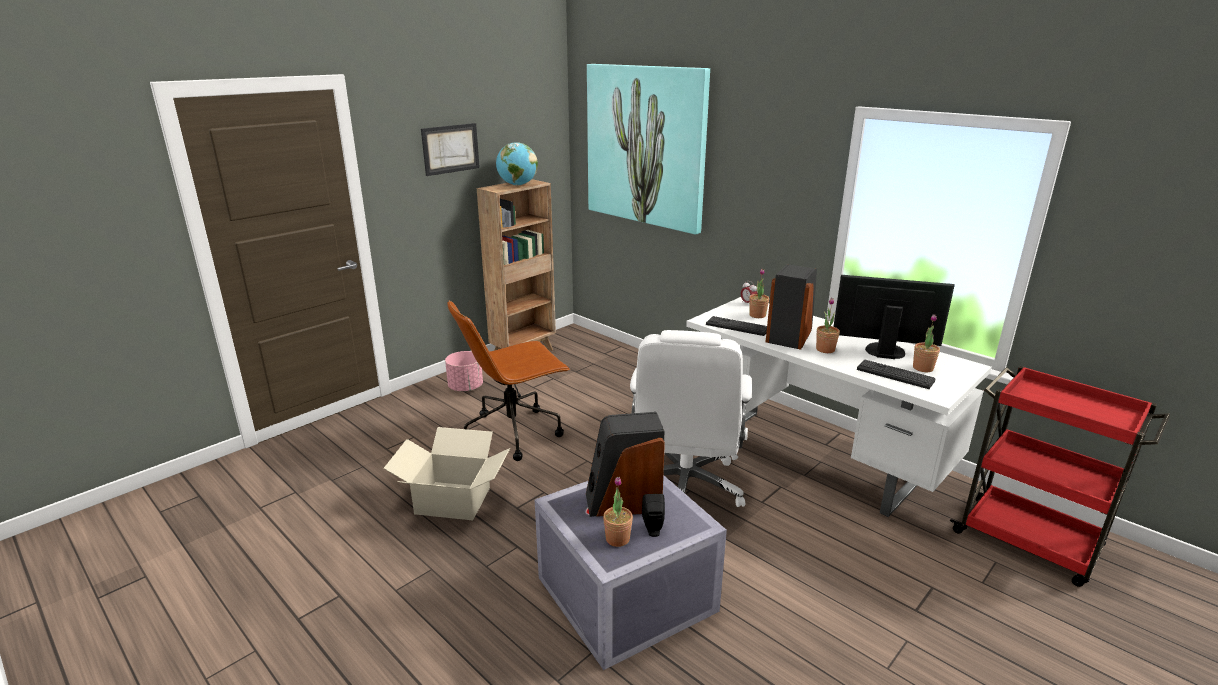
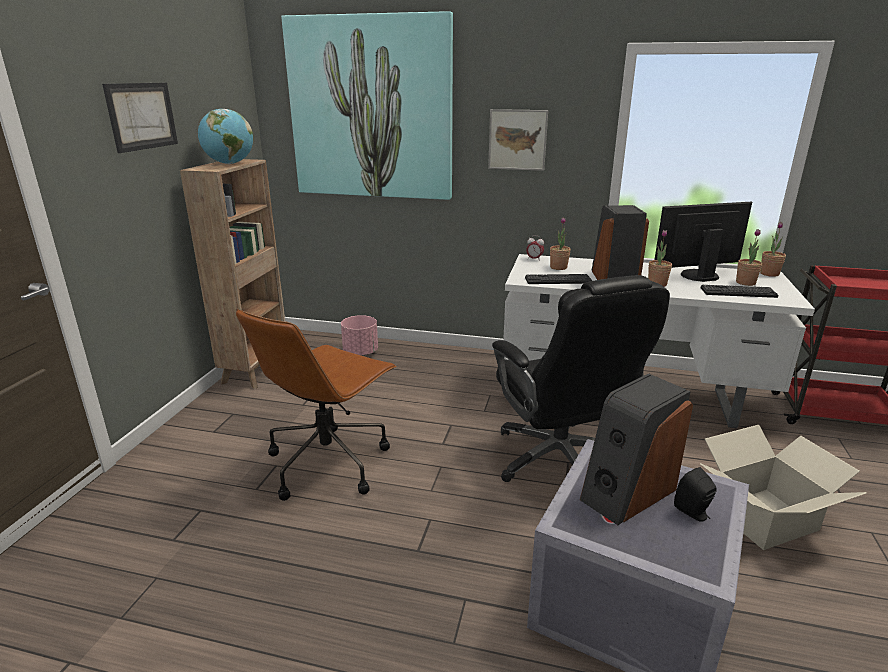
camera: 30 degrees left, 0 degrees up
cardboard box [383,427,510,520] -> cardboard box moved to [700,425,867,550]
pink planter [445,351,483,392] -> pink planter moved to [341,315,378,356]
potted plant [603,477,633,547] -> potted plant moved to [760,222,786,277]
white office chair [630,330,752,507] -> black office chair [492,275,670,482]
none -> picture [488,109,548,171]

